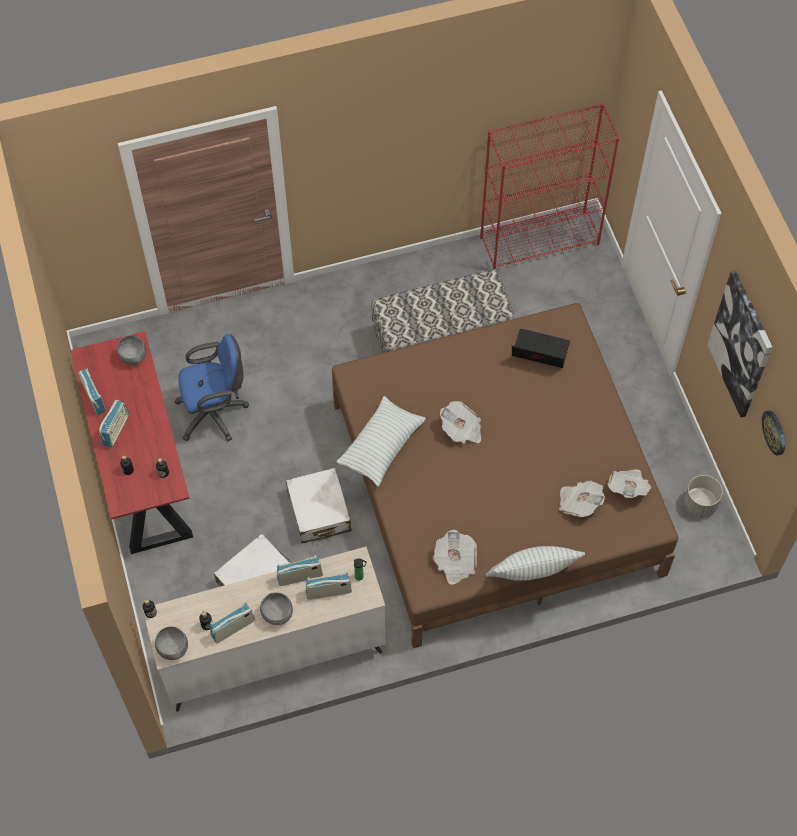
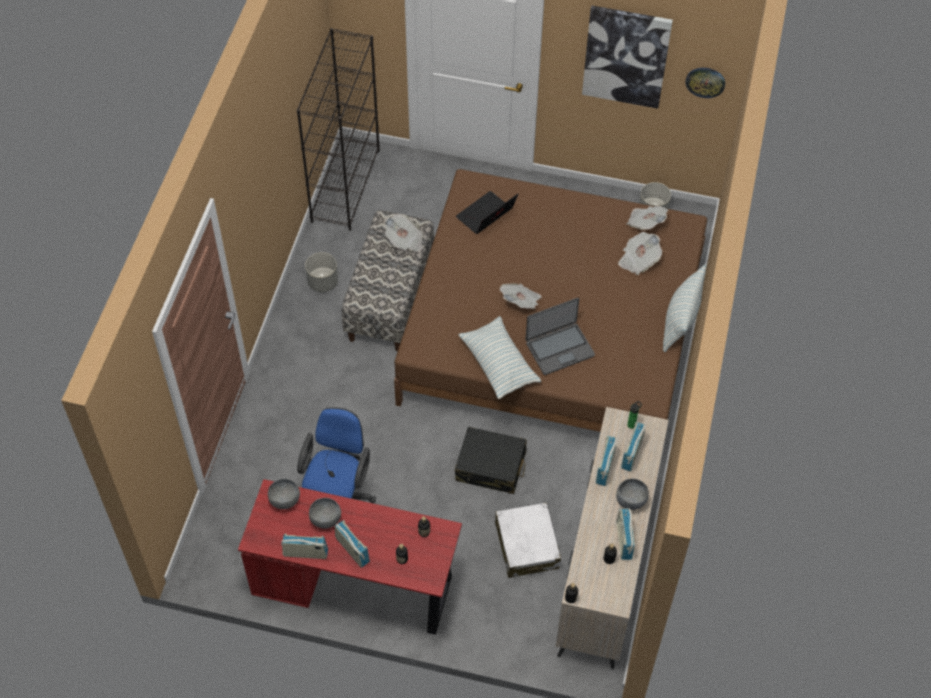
camera: 60 degrees left, 5 degrees down
grey bowl [155,626,188,660] -> grey bowl moved to [309,498,341,529]
white suitcase [286,468,352,543] -> black suitcase [455,427,526,494]
newspaper [433,530,477,585] -> newspaper moved to [384,214,423,252]
red bookcase [480,103,620,270] -> black bookcase [297,28,380,231]
none -> grey planter [305,252,338,292]
none -> laptop [525,298,595,375]

